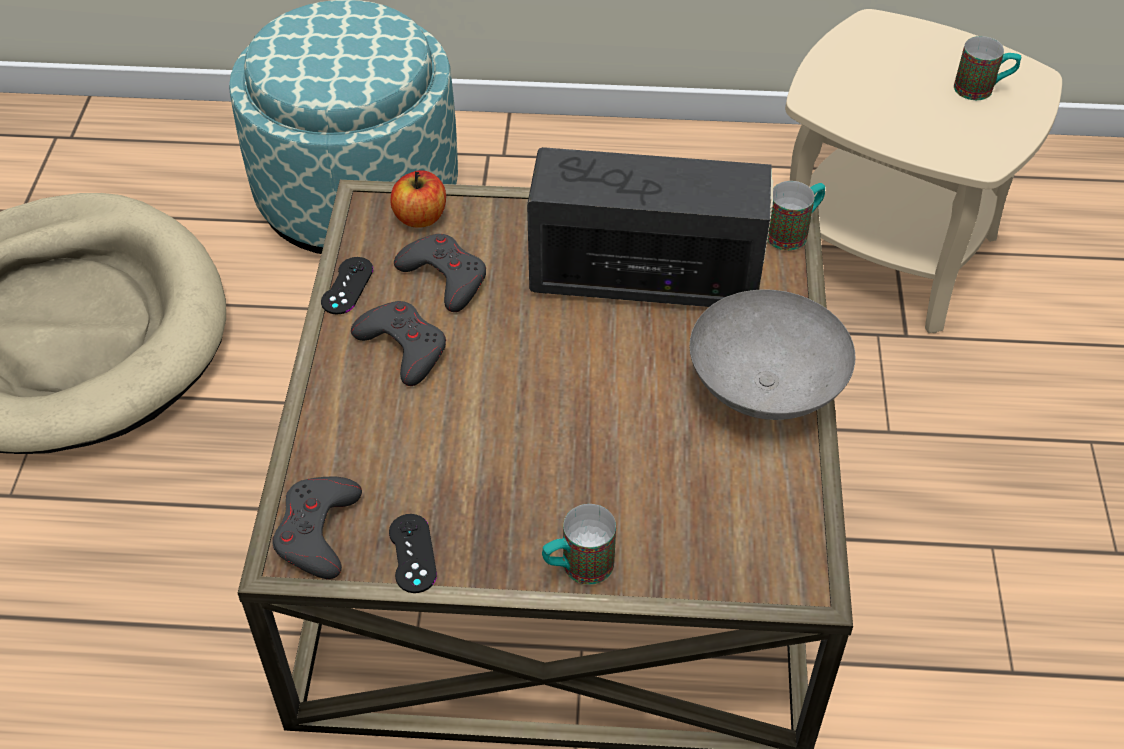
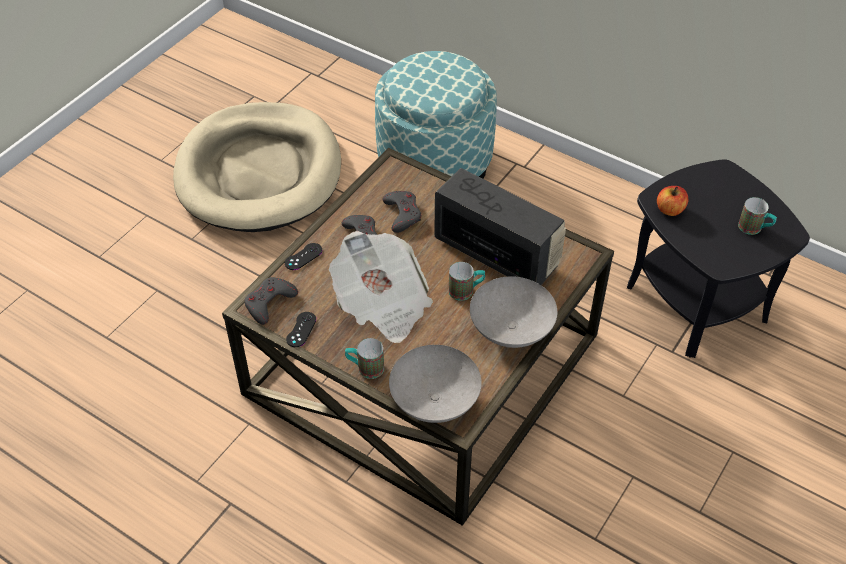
camera: 30 degrees right, 0 degrees up
black game controller [321,257,373,315] -> black game controller moved to [285,243,322,270]
apple [390,170,446,228] -> apple moved to [657,186,688,216]
mug [767,181,825,250] -> mug moved to [449,262,485,301]
beige side table [785,9,1062,333] -> black side table [627,159,810,358]
none -> newspaper [329,231,433,343]
none -> grey bowl [389,345,482,423]

